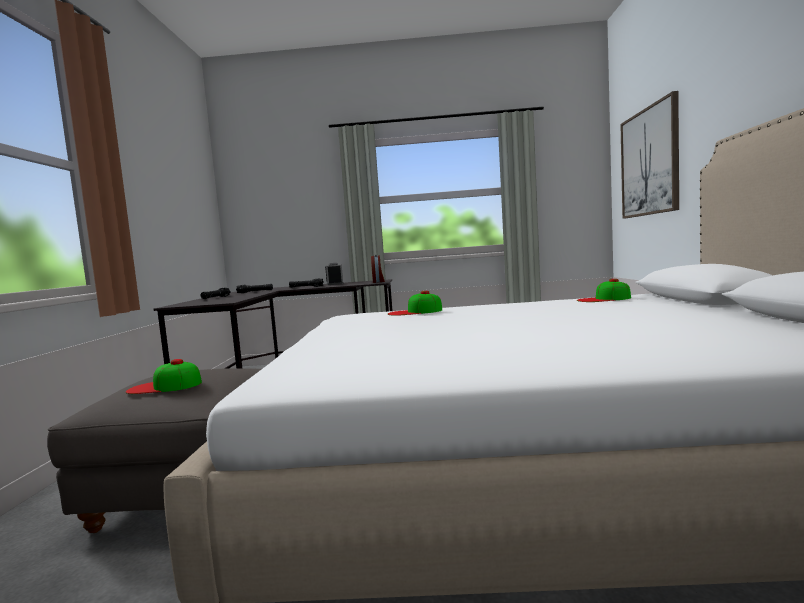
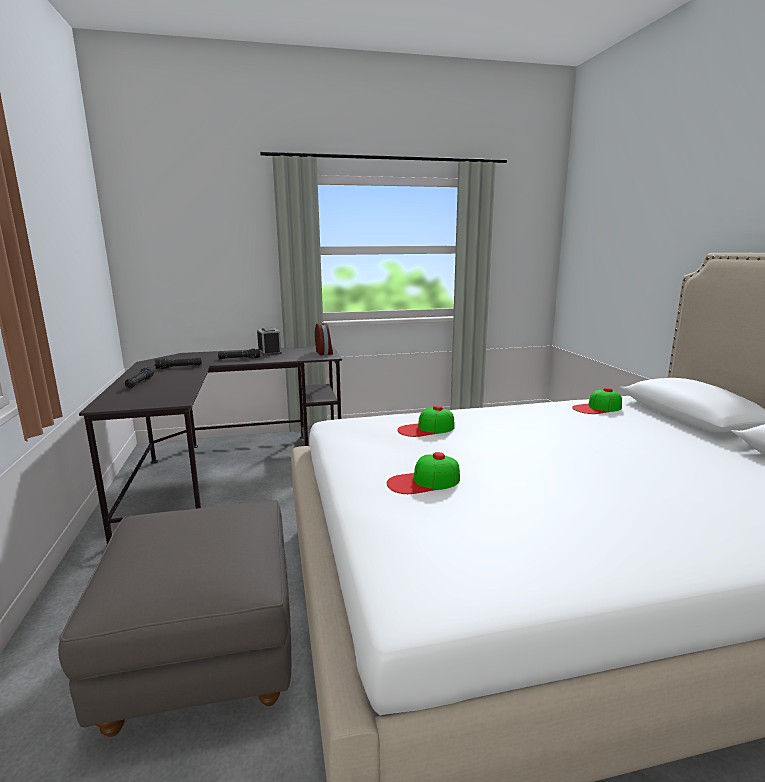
camera: 15 degrees left, 10 degrees up
cap [126,359,202,394] -> cap moved to [387,452,460,494]
picture [620,91,679,219] -> none

